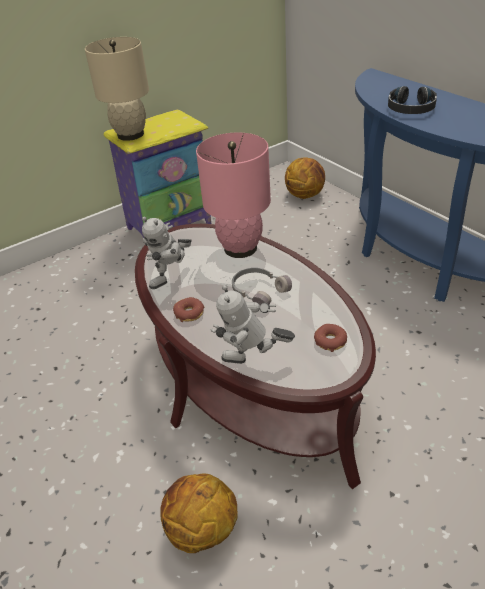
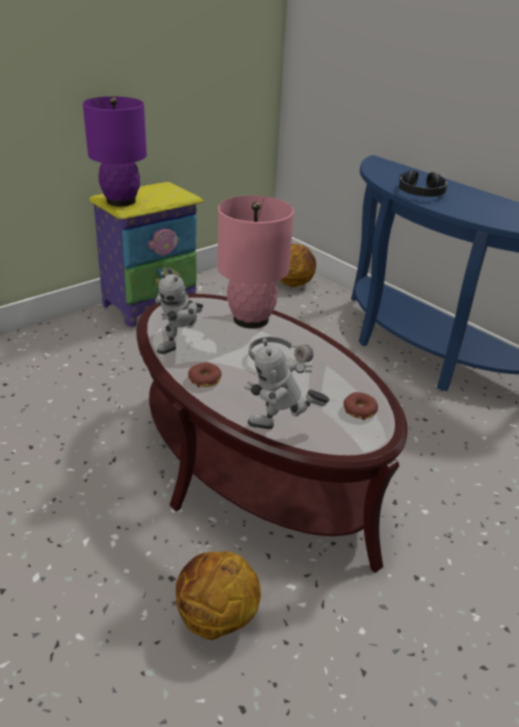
camera: 10 degrees left, 5 degrees down
beige table lamp [85,37,149,141] -> purple table lamp [83,96,147,206]

